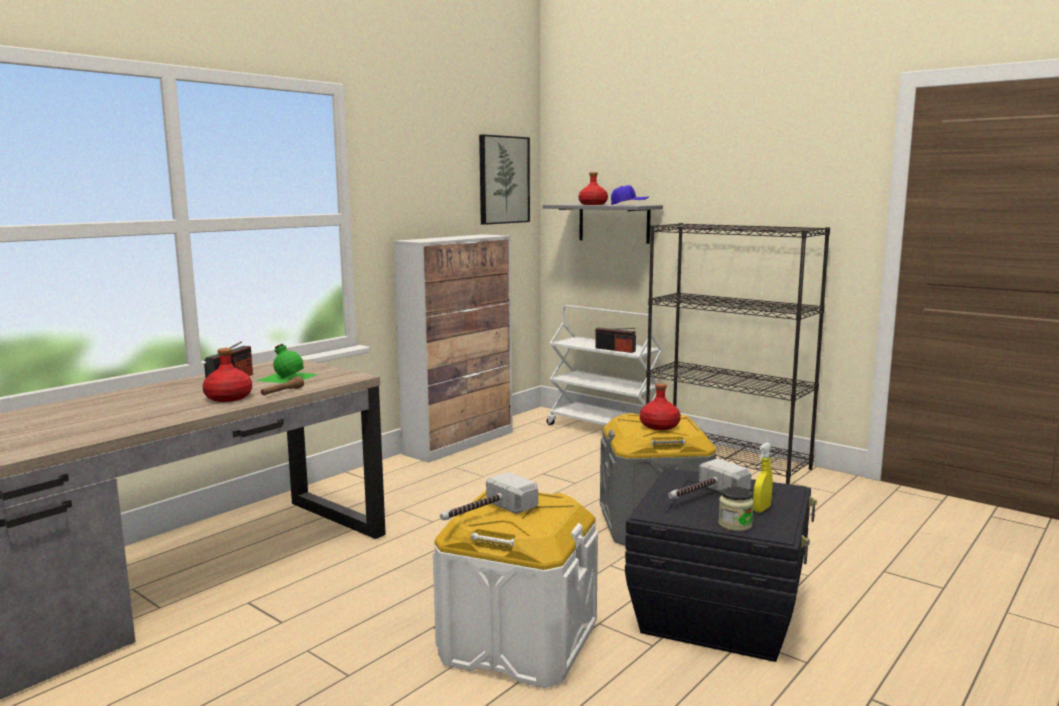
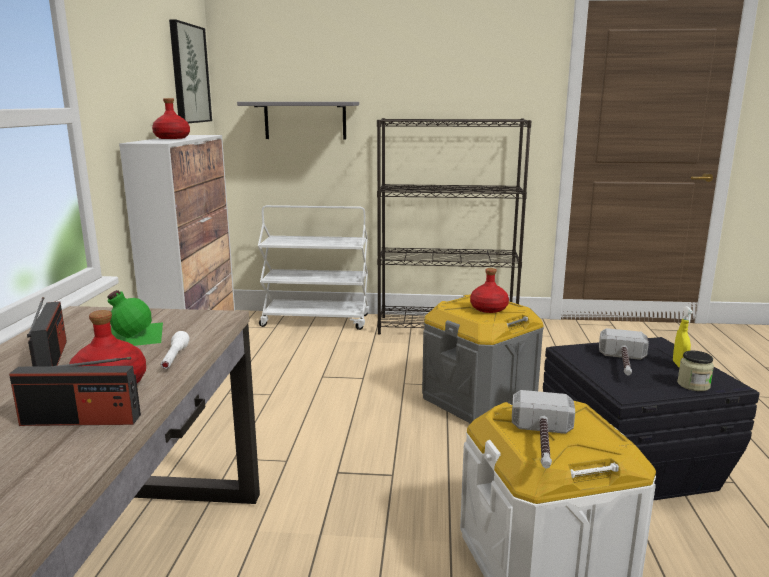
camera: 35 degrees left, 5 degrees up
brown flashlight [261,376,304,395] -> white flashlight [161,331,190,369]
red bottle [579,172,608,205] -> red bottle moved to [152,98,190,139]
radio [595,327,636,353] -> radio moved to [9,357,141,426]
blue cap [611,185,649,205] -> none

